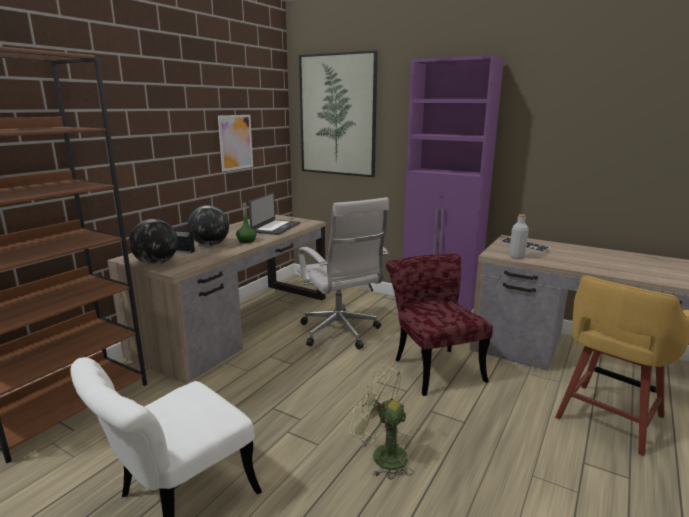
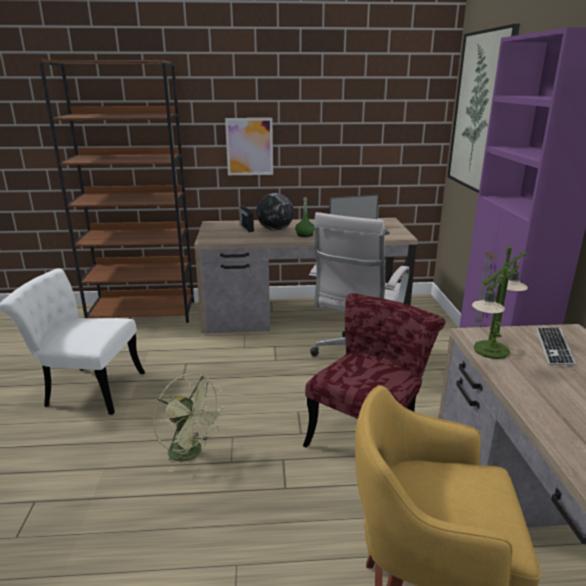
camera: 55 degrees right, 5 degrees up
globe [129,219,178,265] -> none
picture [218,115,253,172] -> picture moved to [225,118,273,175]
green fan [349,366,414,480] -> green fan turned 135 degrees clockwise [153,373,225,472]
grey bottle [509,214,529,259] -> table lamp [472,245,528,359]

